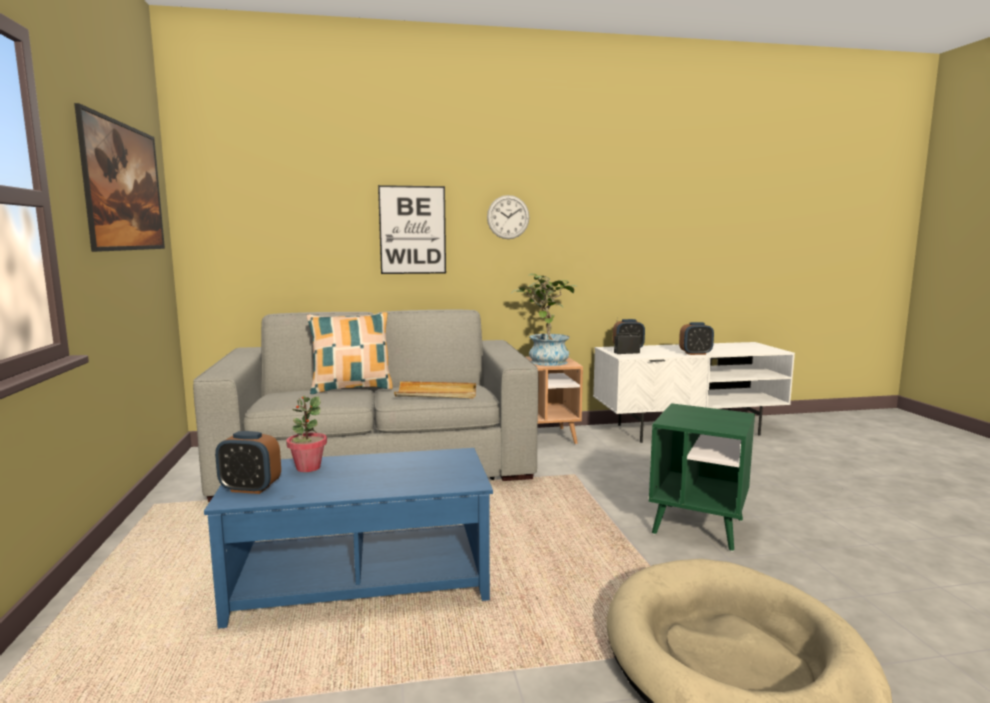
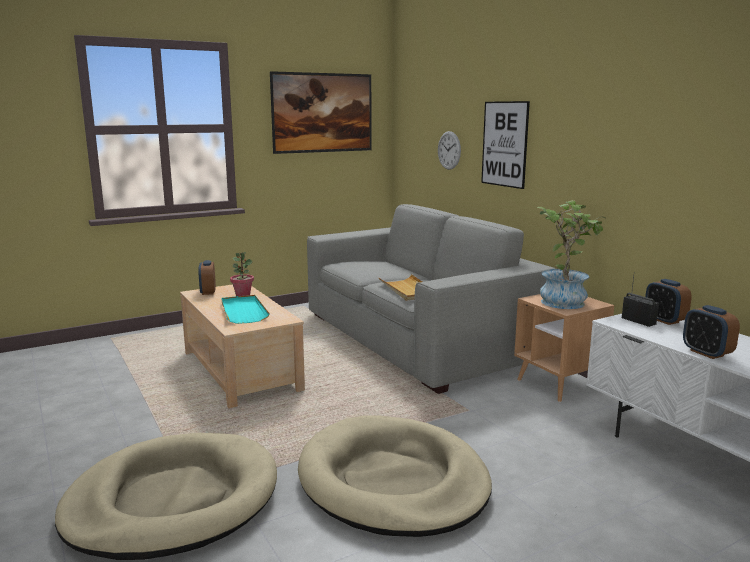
camera: 70 degrees right, 5 degrees up
blue coffee table [204,448,493,629] -> beige coffee table [180,284,305,408]
pillow [307,312,393,394] -> none
wall clock [487,195,529,239] -> wall clock moved to [438,131,461,170]
green side table [649,403,755,552] -> beige dog bed [298,415,492,537]
none -> turquoise tray [222,295,270,324]

